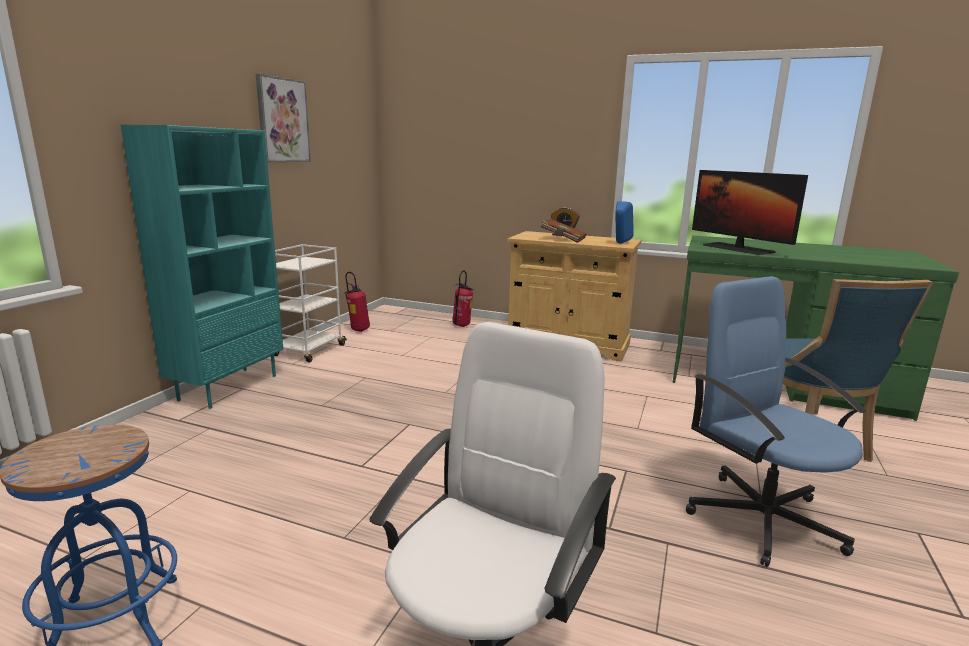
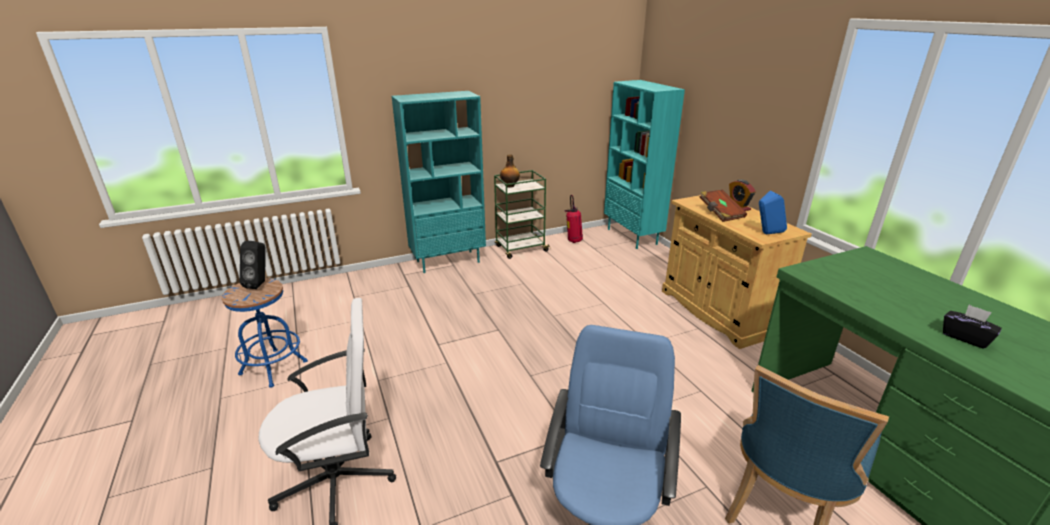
camera: 45 degrees right, 10 degrees up
picture [256,74,311,162] -> none
white cart [274,244,347,363] -> green cart [494,170,550,259]
fire extinguisher [452,271,474,327] -> none
monitor [692,170,808,255] -> none
none -> black speaker [240,241,266,289]
none -> bottle [500,154,520,188]
none -> turquoise bookcase [604,80,685,249]
none -> black tissue box [943,305,1002,349]

